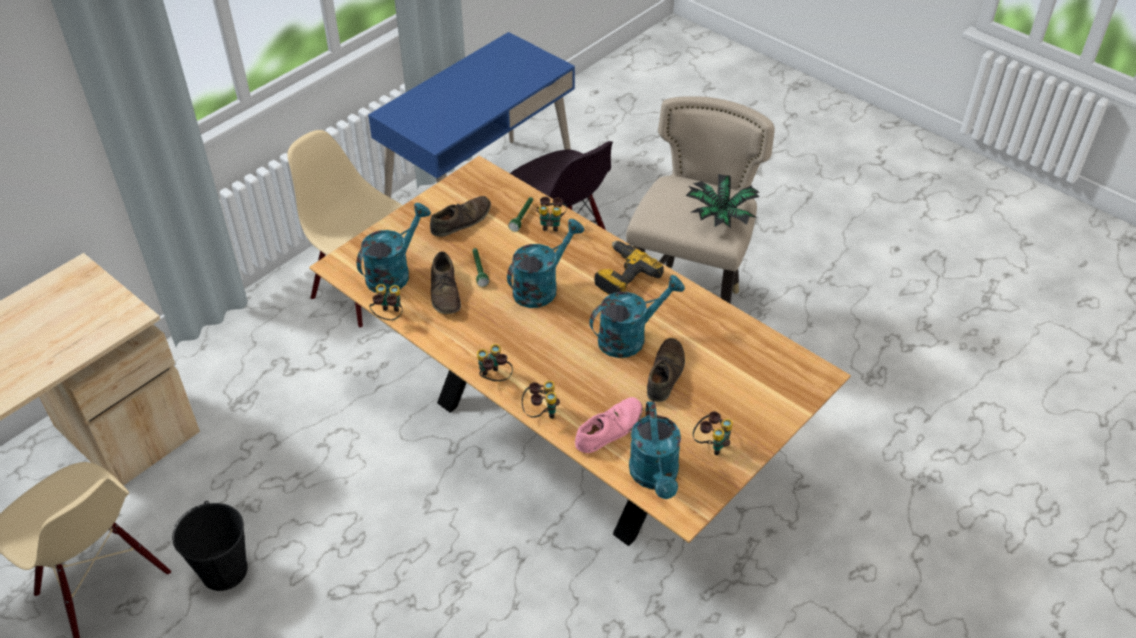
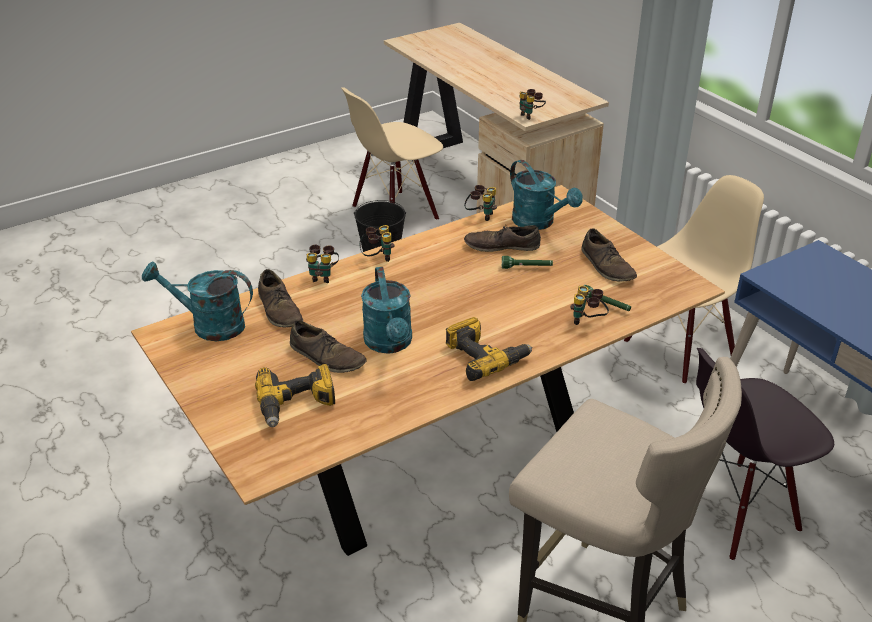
camera: 105 degrees right, 10 degrees down
turquoise watering can [507,219,584,308] -> none
pink shoe [575,397,643,453] -> brown shoe [258,269,303,328]
potted plant [686,174,760,228] -> none
binoculars [693,411,733,455] -> binoculars moved to [520,89,546,120]
none -> power drill [255,364,335,427]

